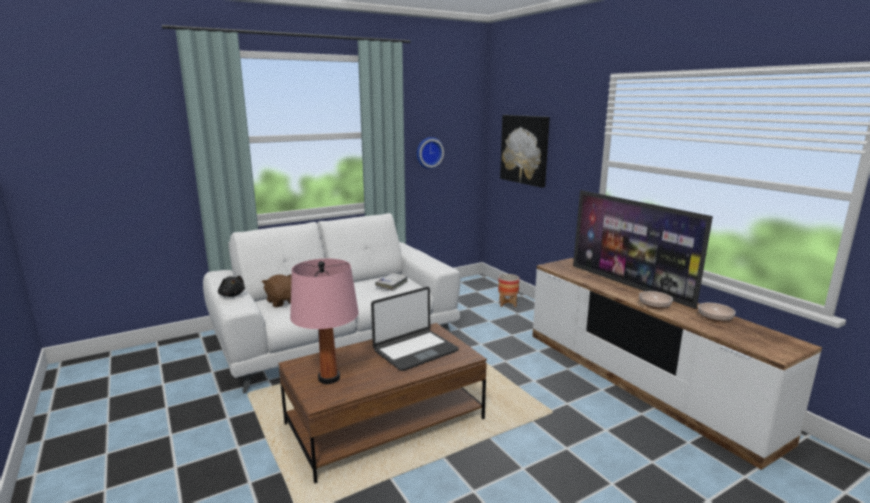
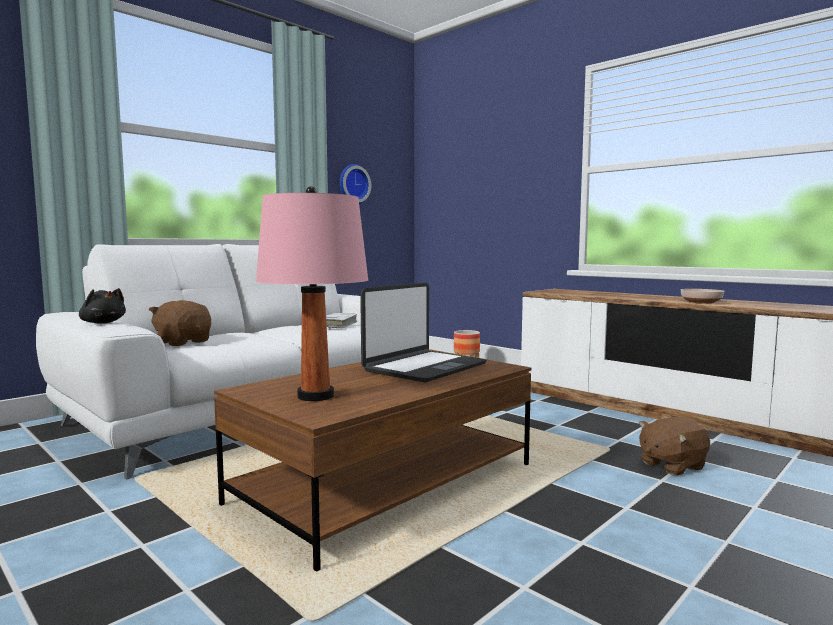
camera: 15 degrees left, 10 degrees down
picture [500,115,550,188] -> none
television [573,190,713,309] -> none
bowl [698,303,736,322] -> none
none -> brown plush toy [639,417,710,475]

